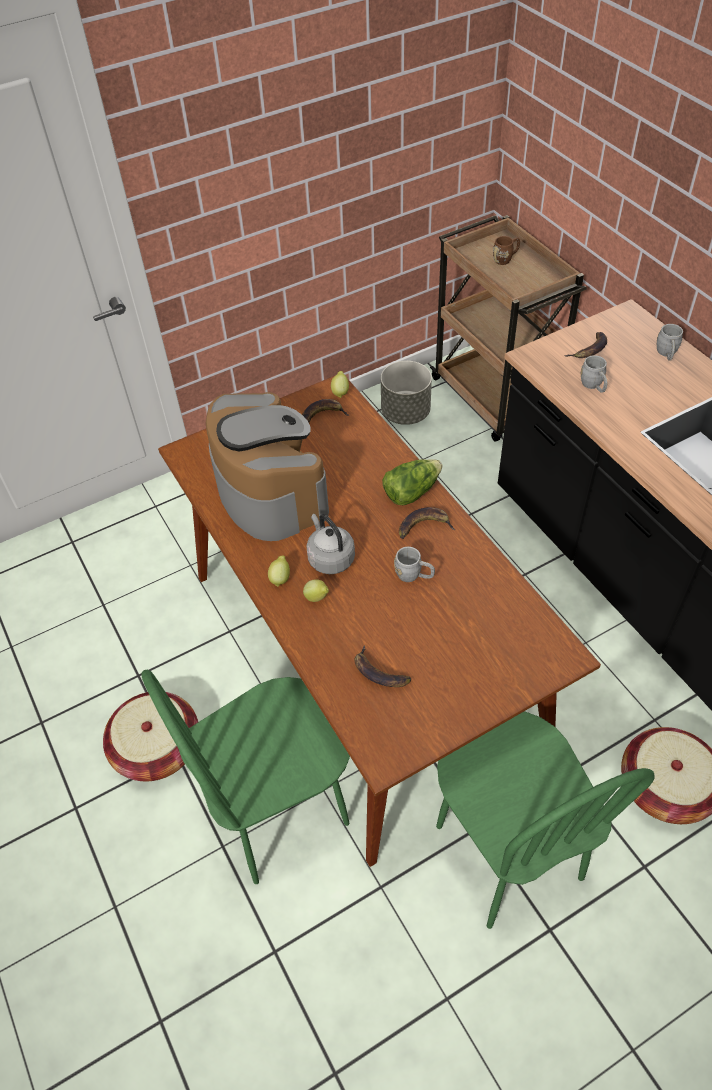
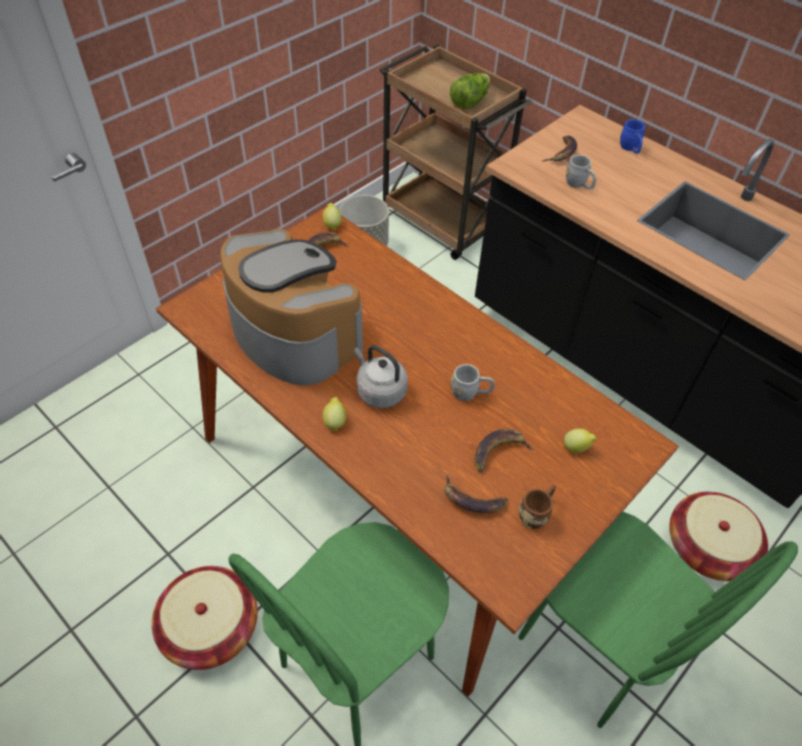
camera: 20 degrees left, 0 degrees up
lemon [303,579,329,602] -> lemon moved to [564,428,597,453]
lettuce [382,459,443,505] -> lettuce moved to [450,73,490,109]
banana [399,507,455,539] -> banana moved to [474,429,534,473]
brown mug [493,236,520,265] -> brown mug moved to [519,485,556,529]
grey mug [657,324,683,361] -> blue mug [620,119,645,154]

